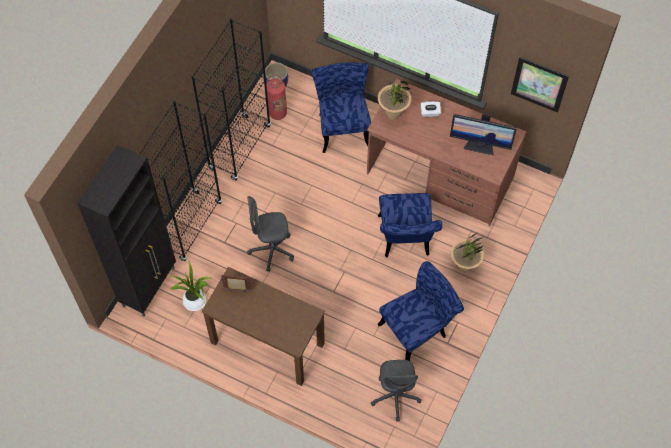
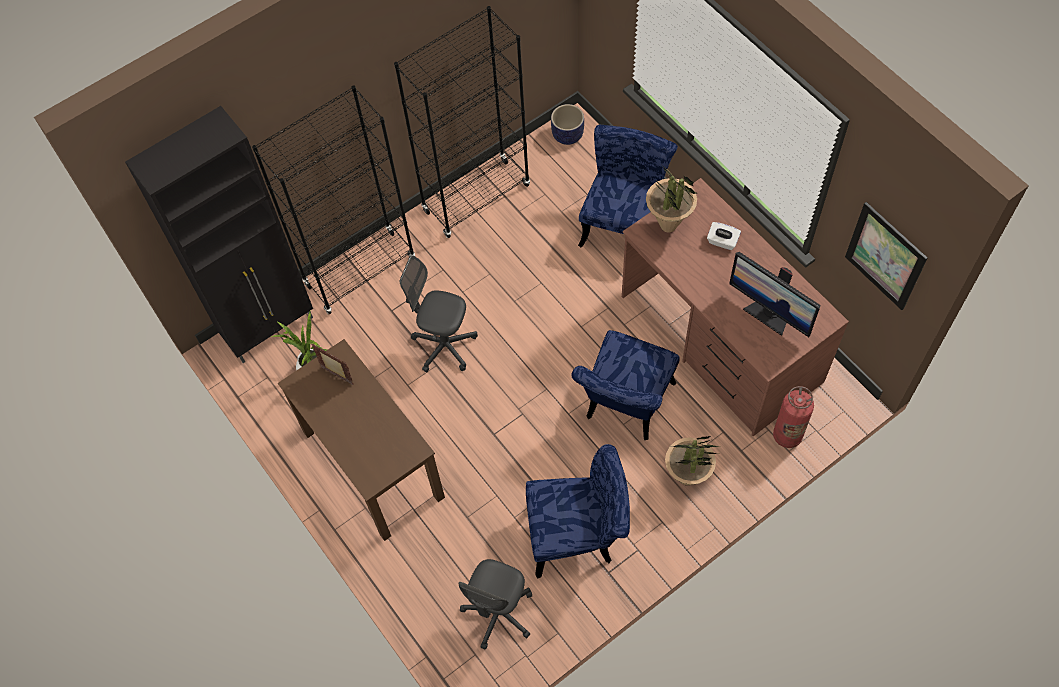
camera: 30 degrees right, 0 degrees up
fire extinguisher [266,75,287,120] -> fire extinguisher moved to [773,386,814,448]

